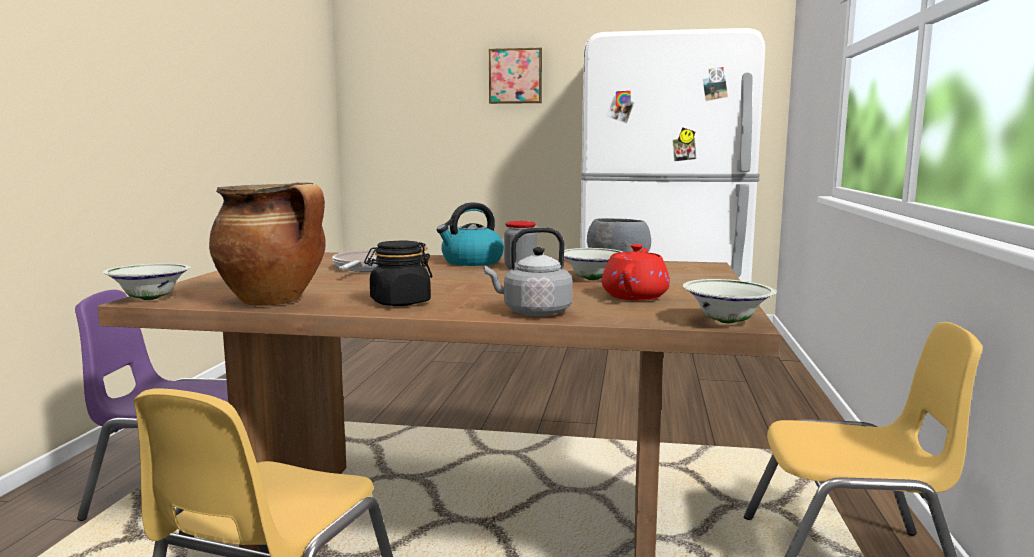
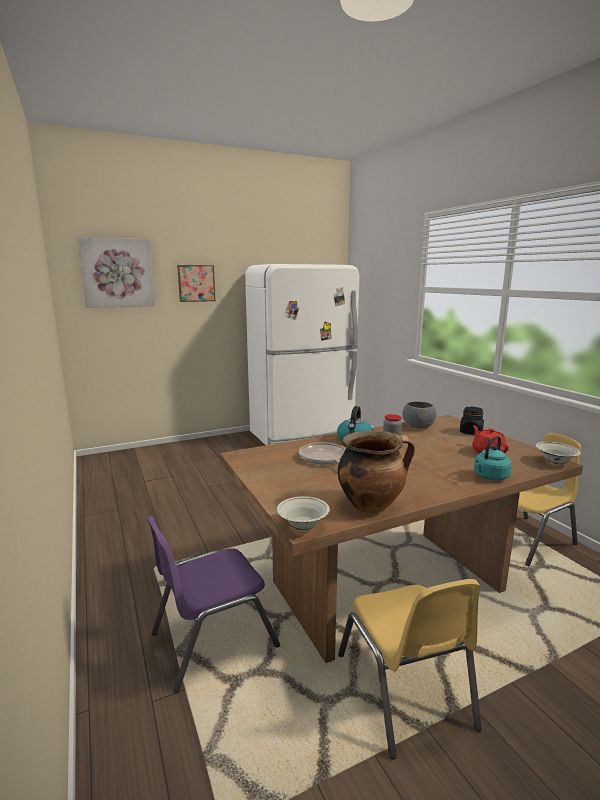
camera: 35 degrees left, 5 degrees up
black jar [364,241,432,306] -> black jar moved to [460,407,484,435]
grey kettle [484,227,573,316] -> turquoise kettle [474,435,512,481]
white bowl [564,248,623,280] -> none
none -> picture [77,237,155,308]

